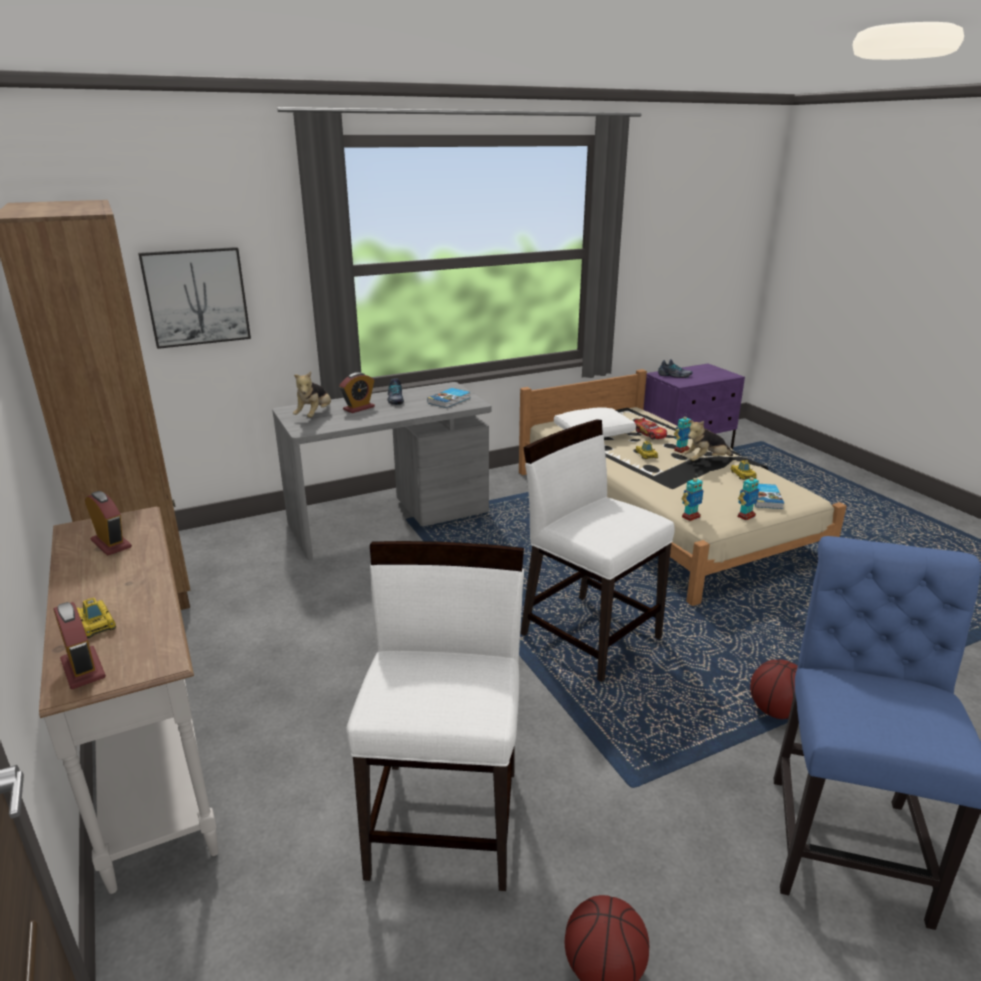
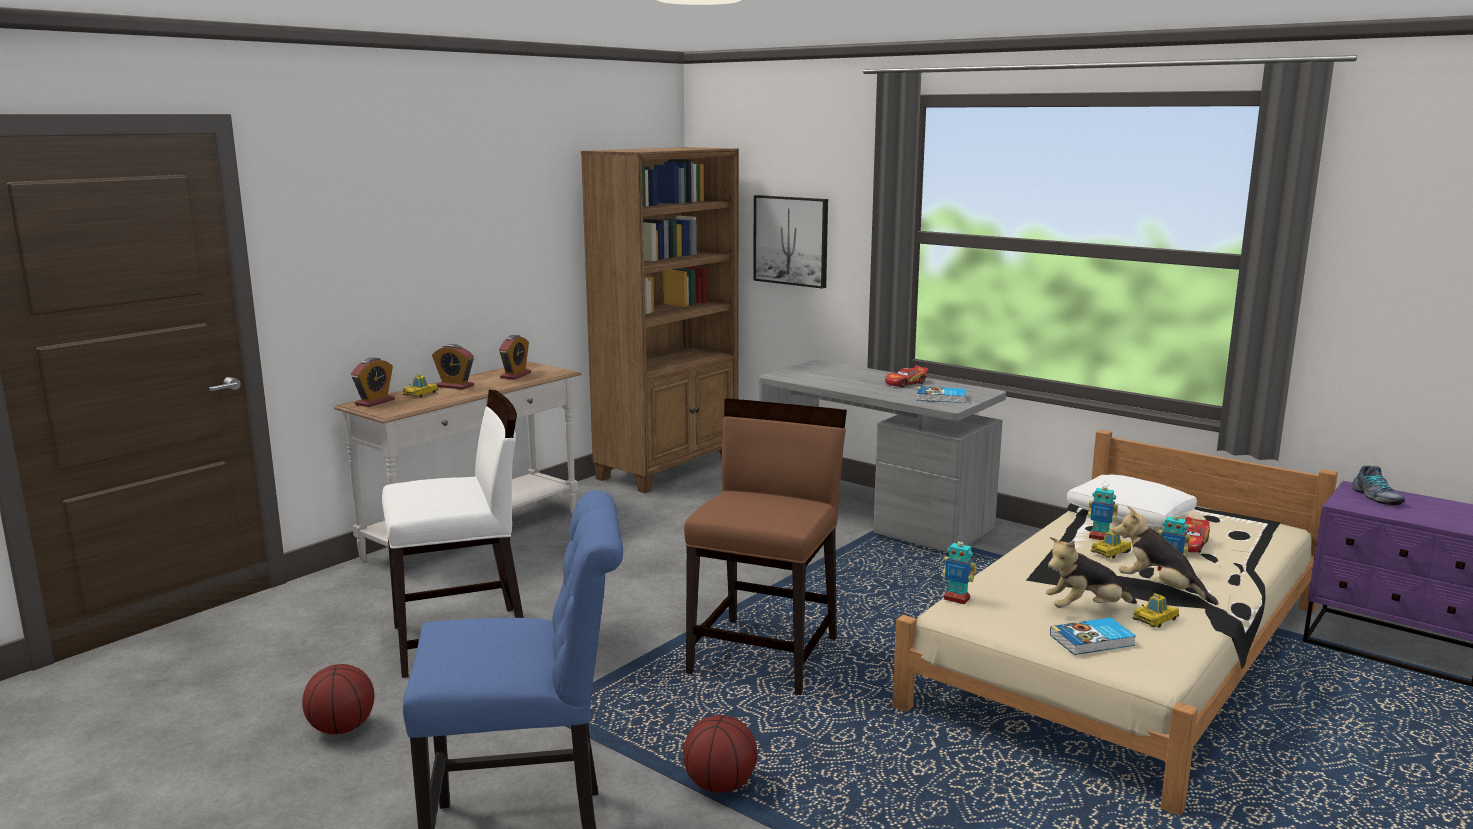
camera: 65 degrees right, 10 degrees down
plush toy [293,371,331,418] -> plush toy moved to [1046,537,1137,608]
alarm clock [339,372,375,413] -> alarm clock moved to [432,344,474,390]
shoe [387,378,404,405] -> toy car [885,365,928,388]
white chair [520,419,675,682] -> brown chair [684,398,847,695]
toy robot [738,473,759,521] -> toy robot moved to [1088,481,1118,540]

